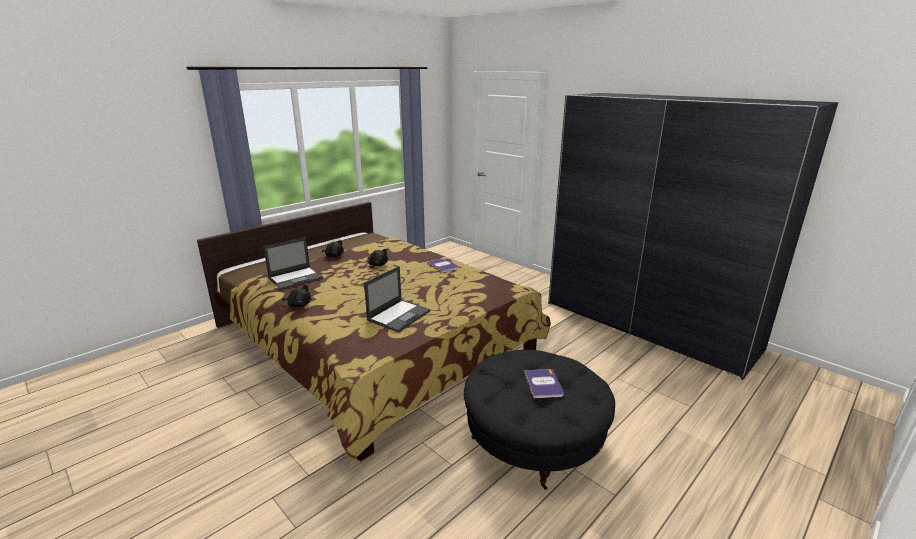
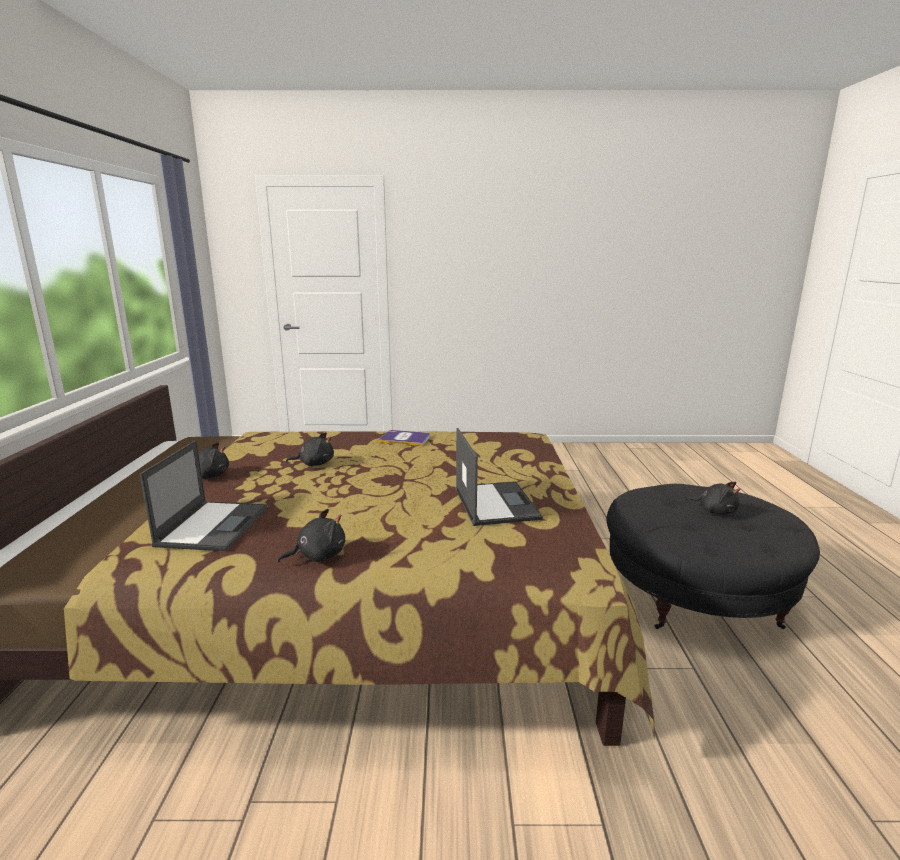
camera: 45 degrees left, 5 degrees down
book [524,369,564,398] -> black plush toy [685,482,740,514]
grey wardrobe [548,93,838,380] -> none

